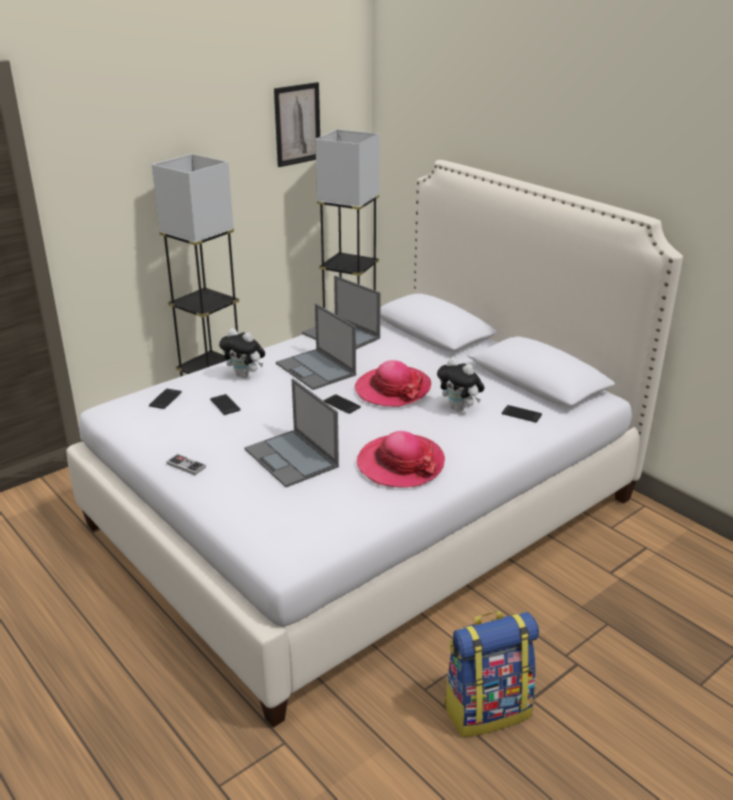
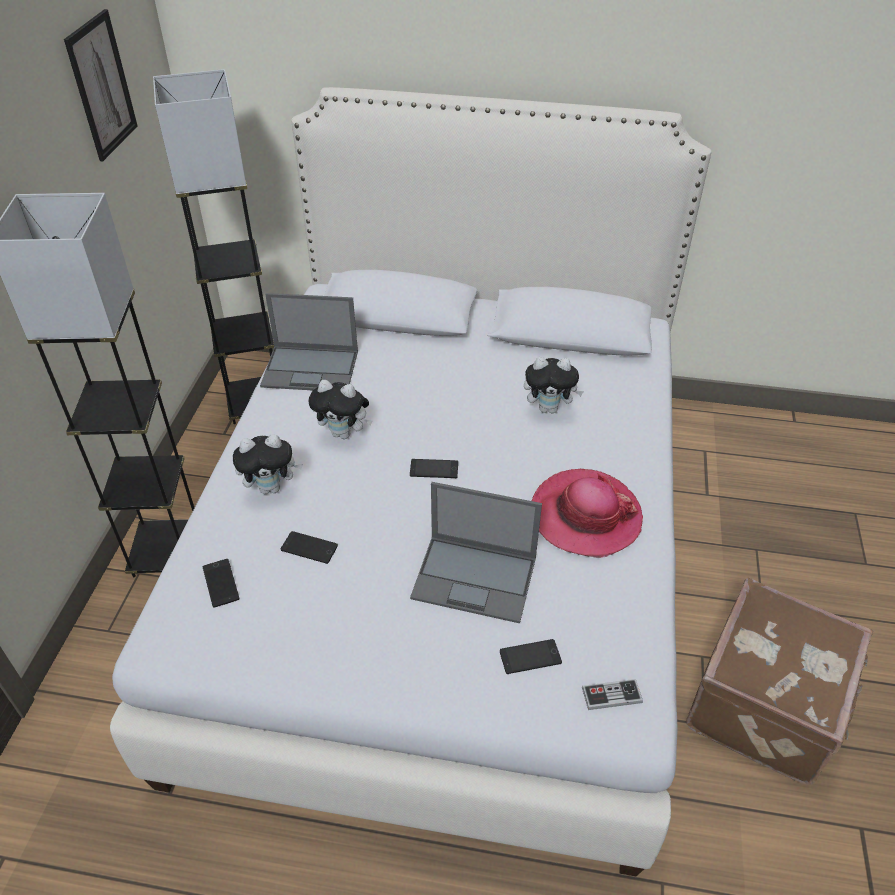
camera: 40 degrees left, 15 degrees up
game controller [166,454,206,475] -> game controller moved to [582,679,643,710]
laptop [276,304,356,390] -> plush toy [308,380,372,439]
hat [355,360,431,407] -> none
backpack [444,611,539,737] -> brown suitcase [686,578,873,785]
phone [502,405,542,423] -> phone moved to [500,639,562,674]

